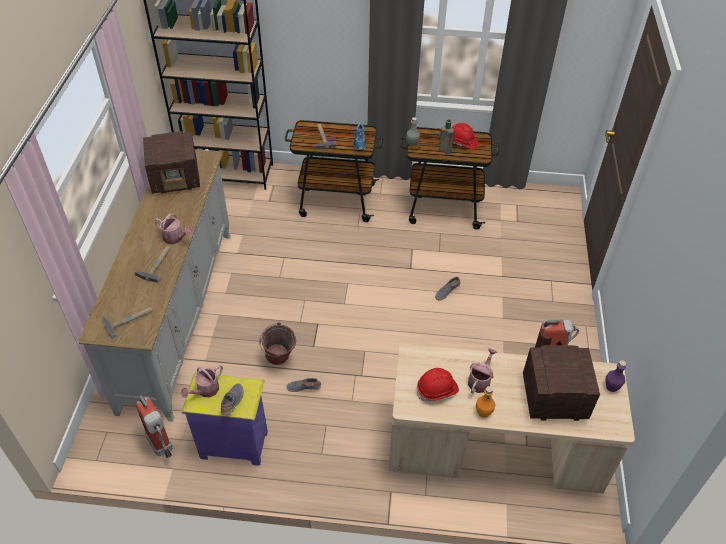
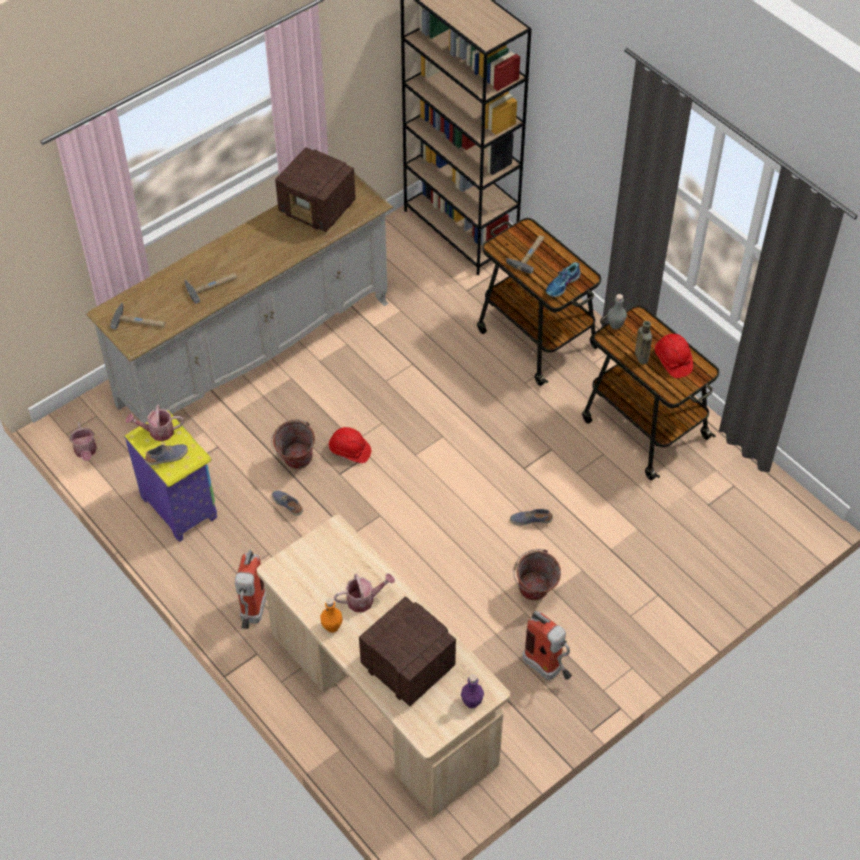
camera: 45 degrees right, 5 degrees up
fire extinguisher [136,396,173,458] -> fire extinguisher moved to [235,550,267,629]
watering can [155,214,193,244] -> watering can moved to [69,422,97,461]
red hard hat [417,368,459,402] -> red hard hat moved to [329,427,371,463]
none -> bucket [513,549,561,600]

